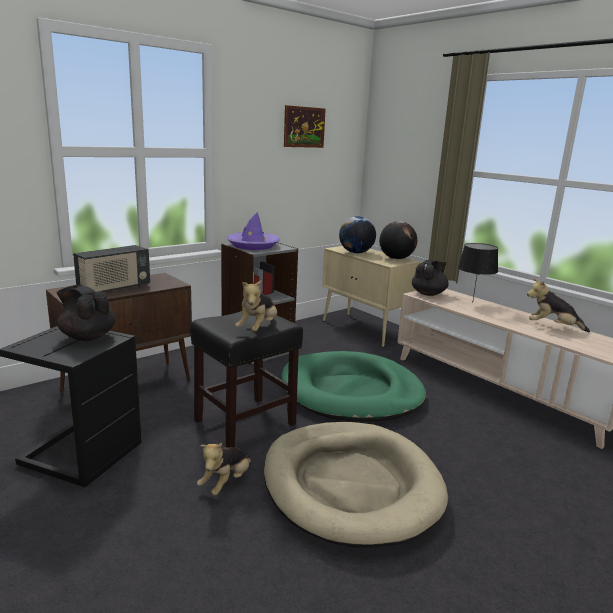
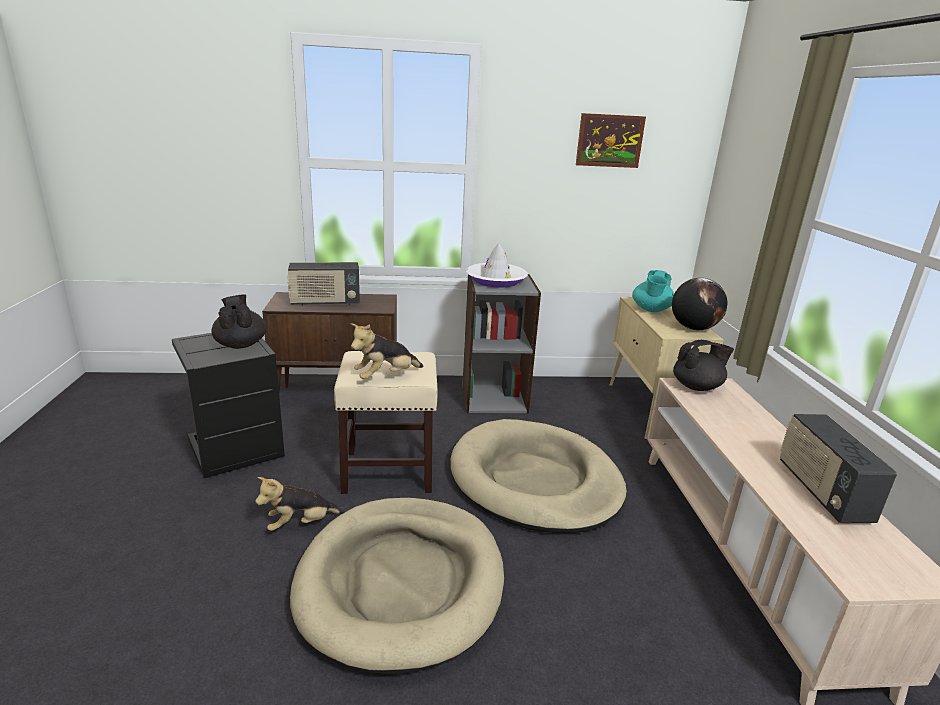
camera: 35 degrees right, 5 degrees up
black stool [190,311,303,447] -> beige stool [334,351,438,494]
purple hat [227,212,280,250] -> white hat [466,243,528,288]
green dog bed [282,351,426,422] -> beige dog bed [451,419,627,533]
globe [339,216,376,253] -> turquoise teapot [632,270,674,312]
black table lamp [458,243,498,303] -> none
plush toy [527,278,590,332] -> radio [780,414,897,523]

